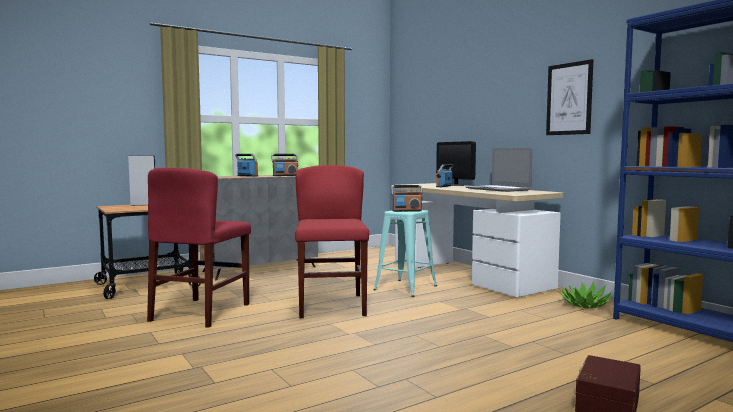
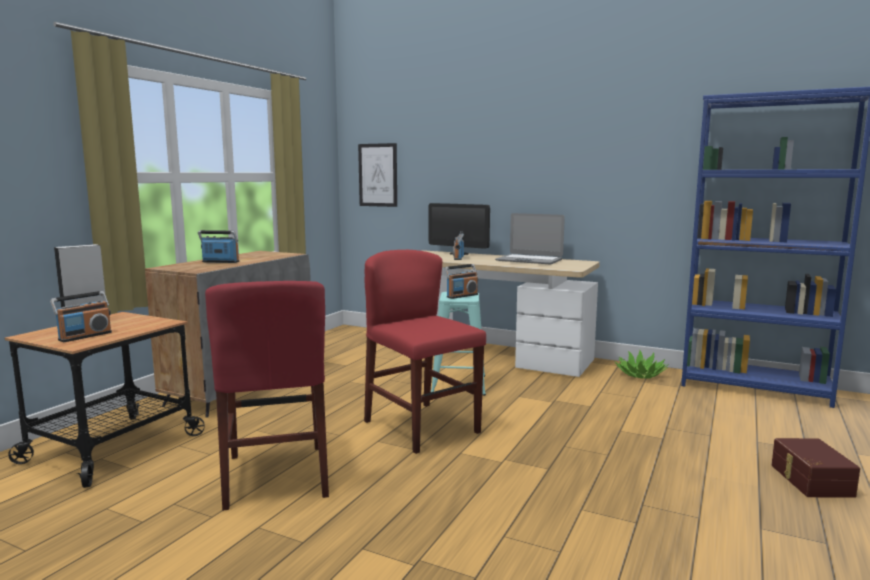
camera: 30 degrees left, 5 degrees up
radio [271,154,298,176] -> radio moved to [50,291,112,342]
picture [546,59,593,135] -> picture moved to [358,143,397,207]

